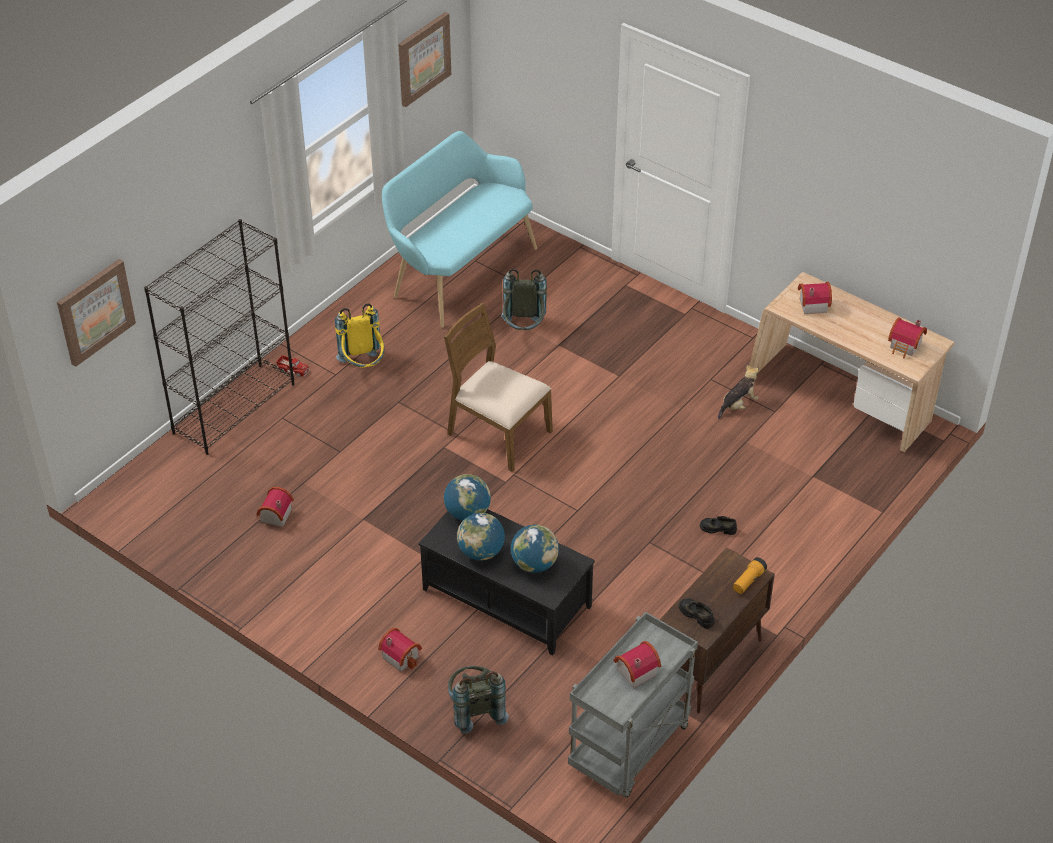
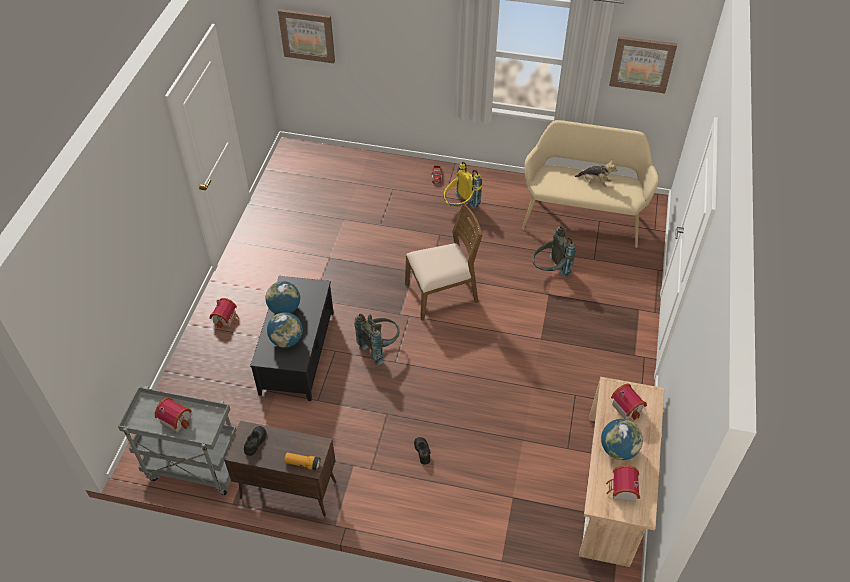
camera: 65 degrees right, 5 degrees up
black bookcase [144,219,295,455] -> none
toy house [256,487,294,527] -> none
turquoise bench [382,131,537,328] -> beige bench [522,120,659,248]
brown chair [444,303,553,472] -> brown chair turned 60 degrees clockwise [405,203,483,321]
globe [444,474,491,521] -> globe moved to [601,419,643,460]
grey backpack [448,666,509,734] -> grey backpack moved to [354,314,399,365]
plush toy [718,365,759,419] -> plush toy moved to [575,160,618,187]

